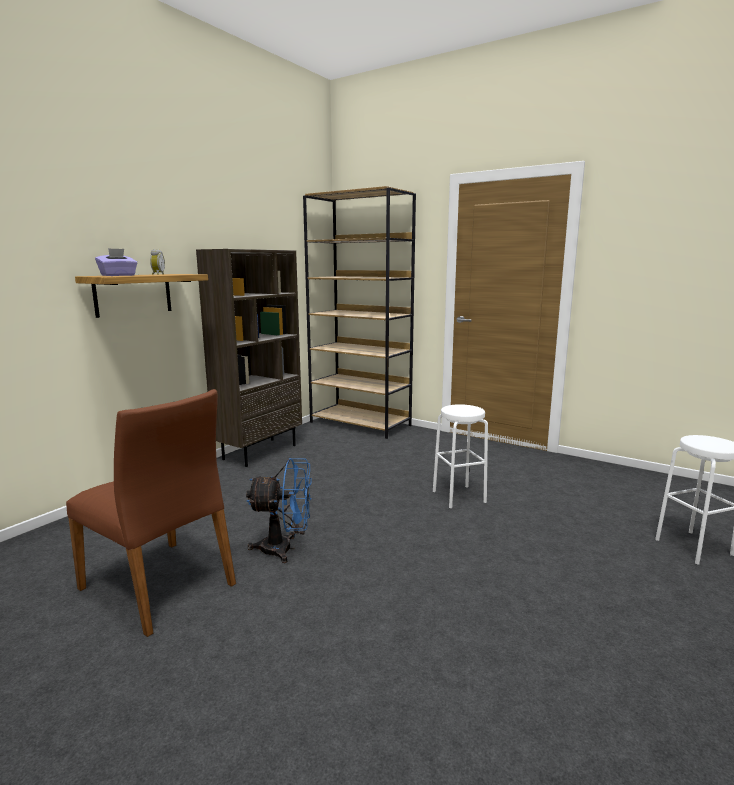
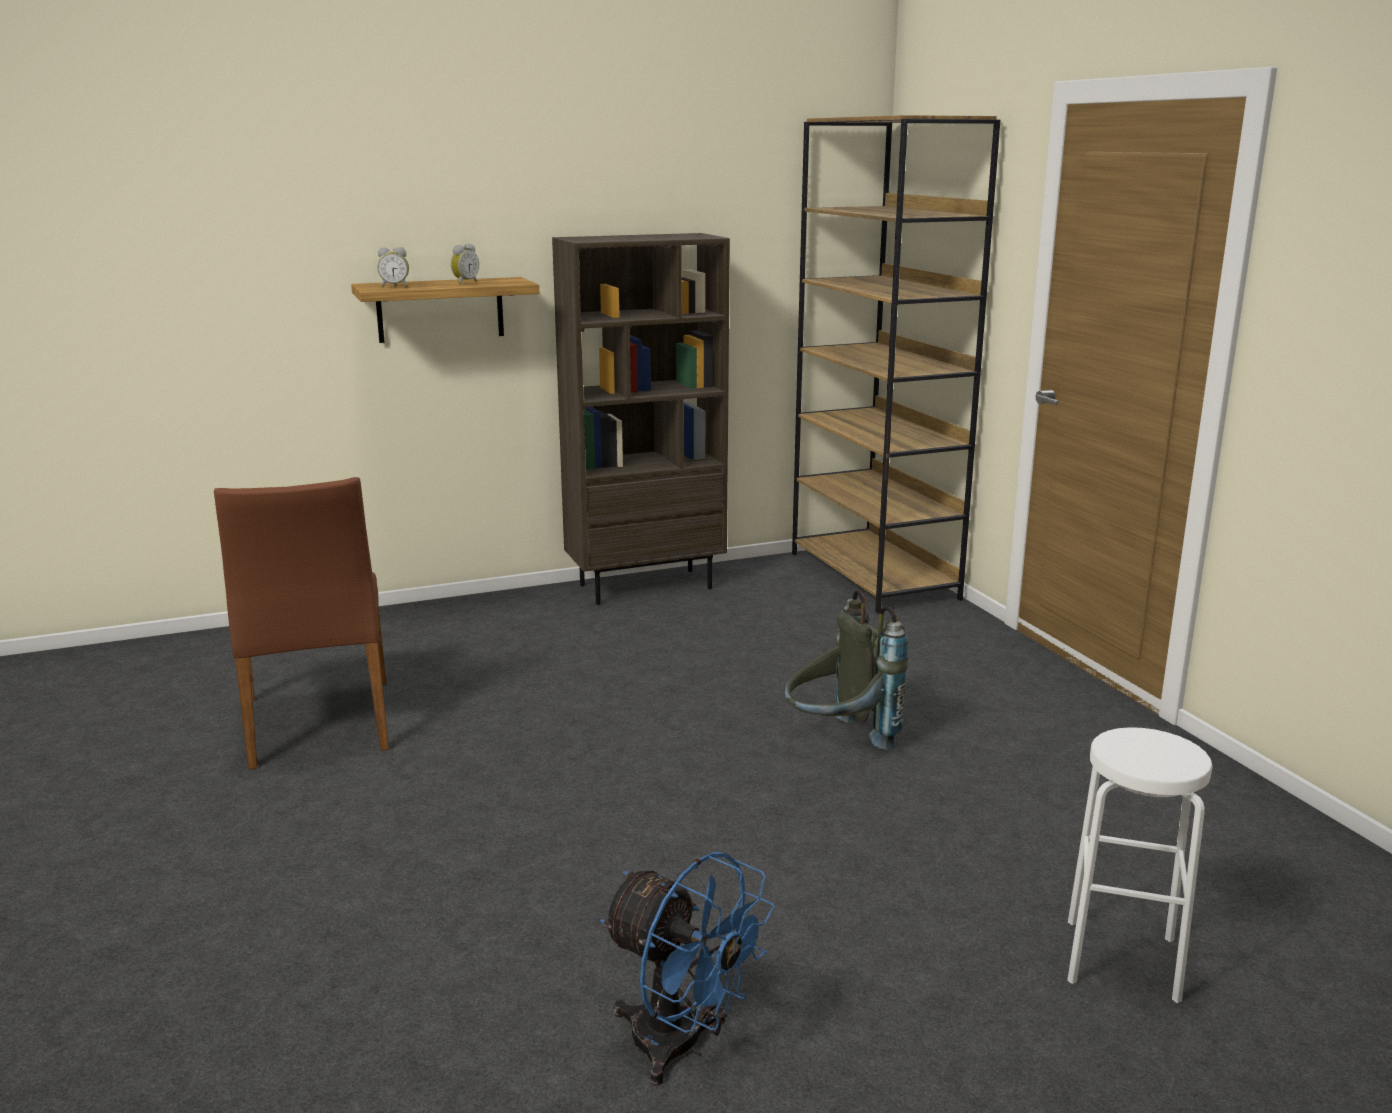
camera: 35 degrees right, 5 degrees up
purple tissue box [95,248,137,276] -> alarm clock [377,247,409,288]
blue fan [246,458,312,563] -> blue fan moved to [600,852,775,1086]
white stool [433,404,488,508] -> grey backpack [785,590,909,750]

